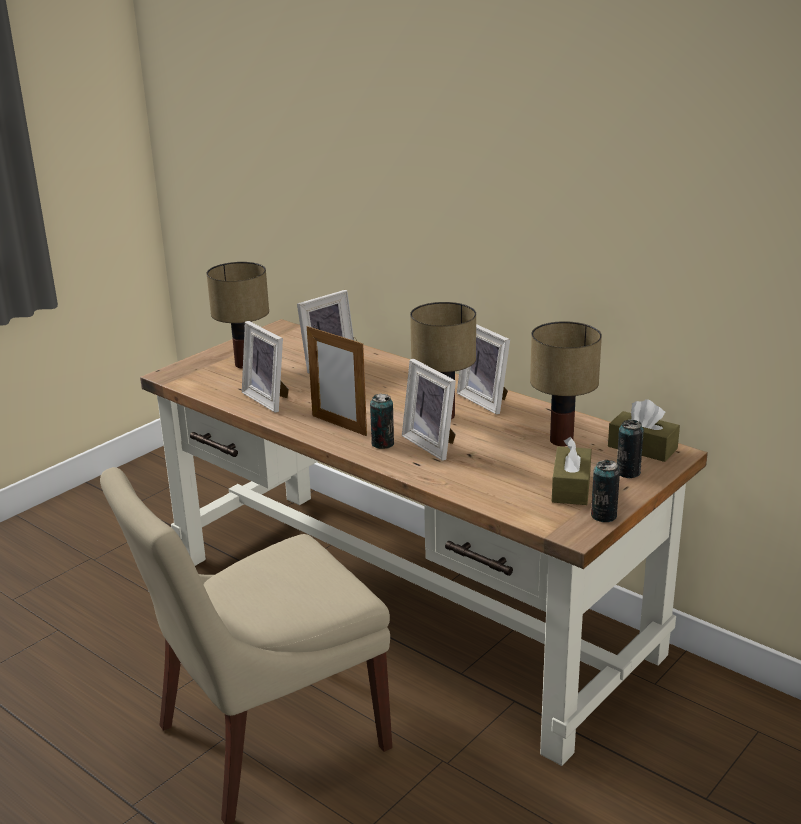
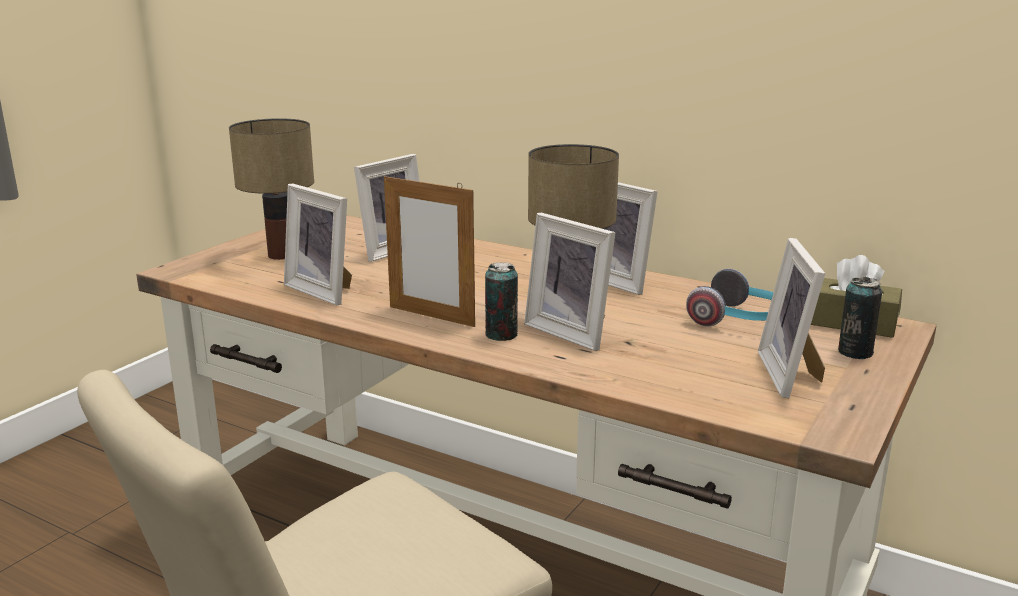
camera: 10 degrees left, 5 degrees down
table lamp [530,321,602,446] -> headphones [686,269,774,326]
brown tissue box [552,437,592,505] -> picture frame [758,238,825,398]
can [591,460,620,522] -> none

